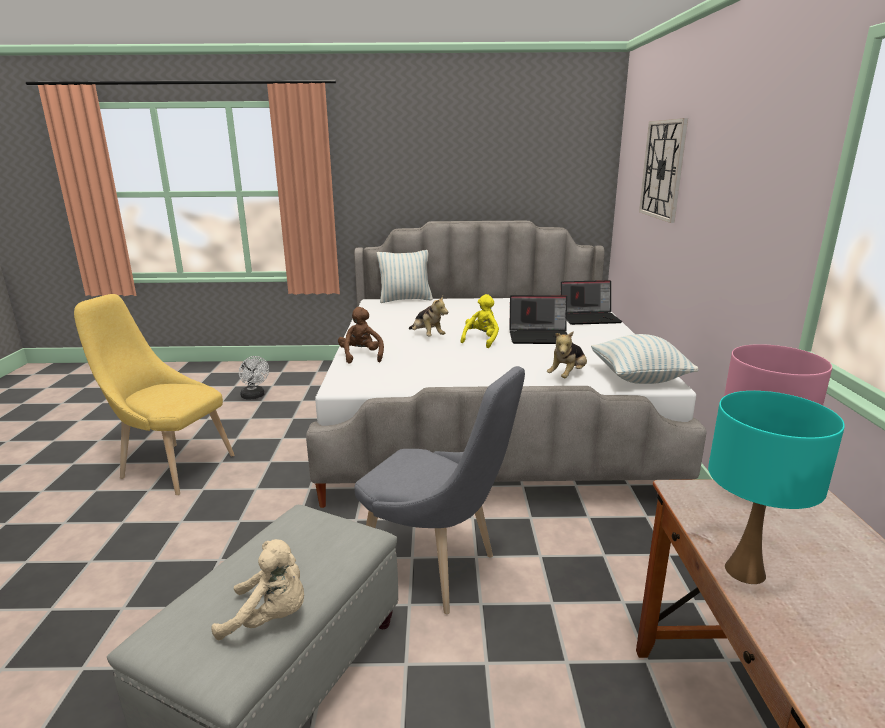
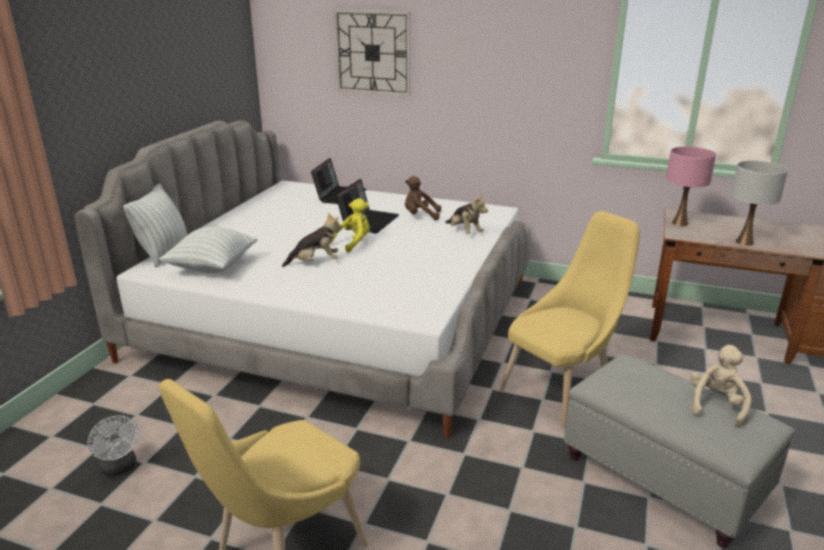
camera: 70 degrees left, 5 degrees up
white fan [239,356,269,400] -> white fan turned 75 degrees clockwise [88,415,139,476]
brown plush toy [338,307,384,364] -> brown plush toy moved to [405,176,441,220]
grey chair [354,366,525,614] -> yellow chair [500,211,640,429]
yellow plush toy [461,294,499,348] -> yellow plush toy turned 90 degrees clockwise [330,198,370,253]
pillow [591,334,698,384] -> pillow moved to [159,227,258,273]
turquoise table lamp [708,391,845,584] -> white table lamp [731,160,788,246]

